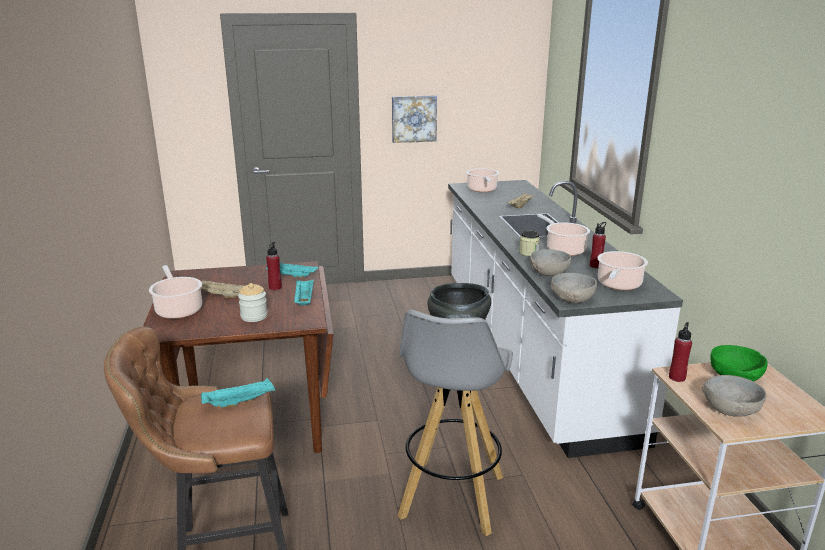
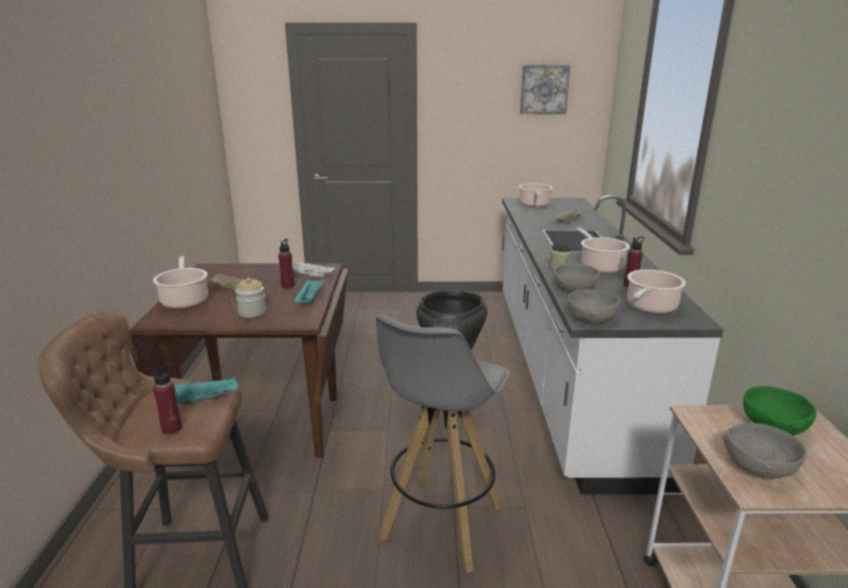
camera: 10 degrees right, 0 degrees up
turquoise tray [266,263,319,278] -> white tray [292,261,336,278]
picture [392,95,437,143] -> picture moved to [520,65,570,114]
red bottle [669,322,692,382] -> red bottle moved to [153,364,182,435]

